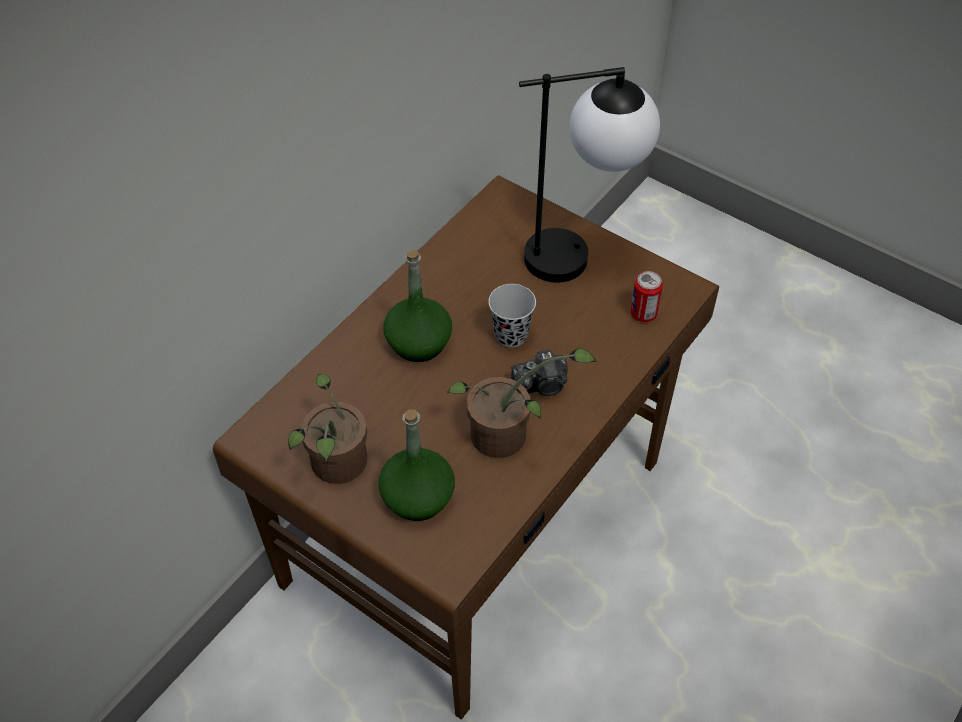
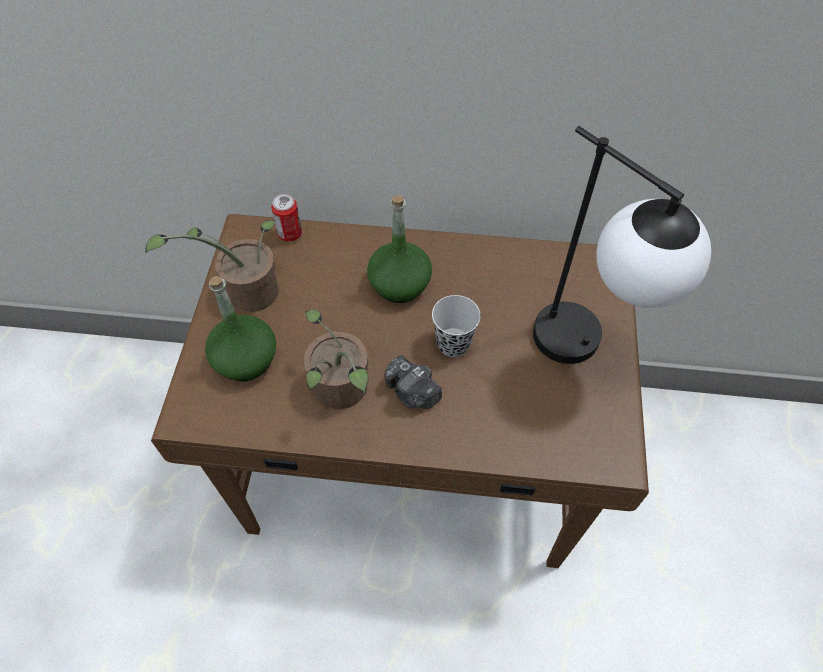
camera: 60 degrees right, 5 degrees up
can [631,271,663,322] -> can moved to [271,194,302,242]

